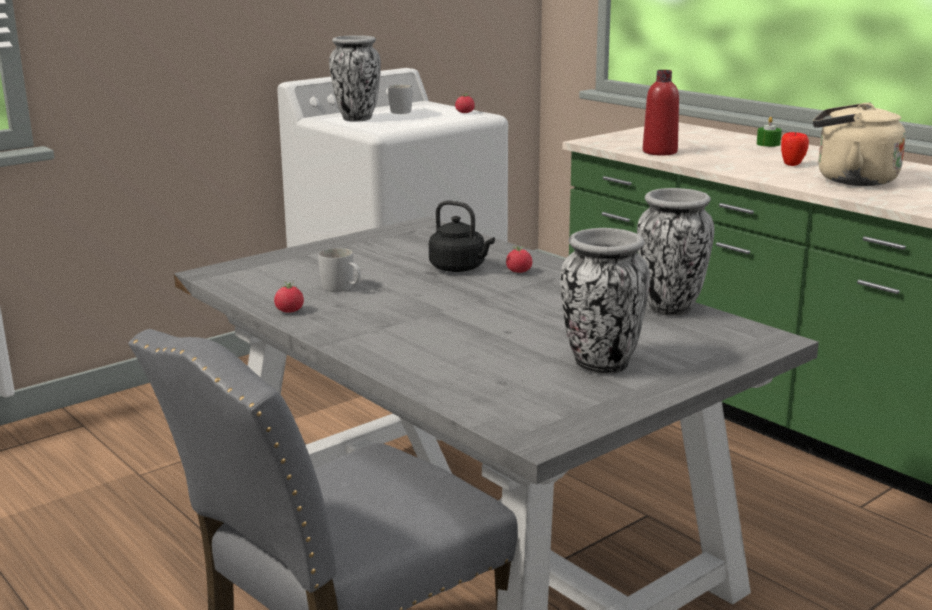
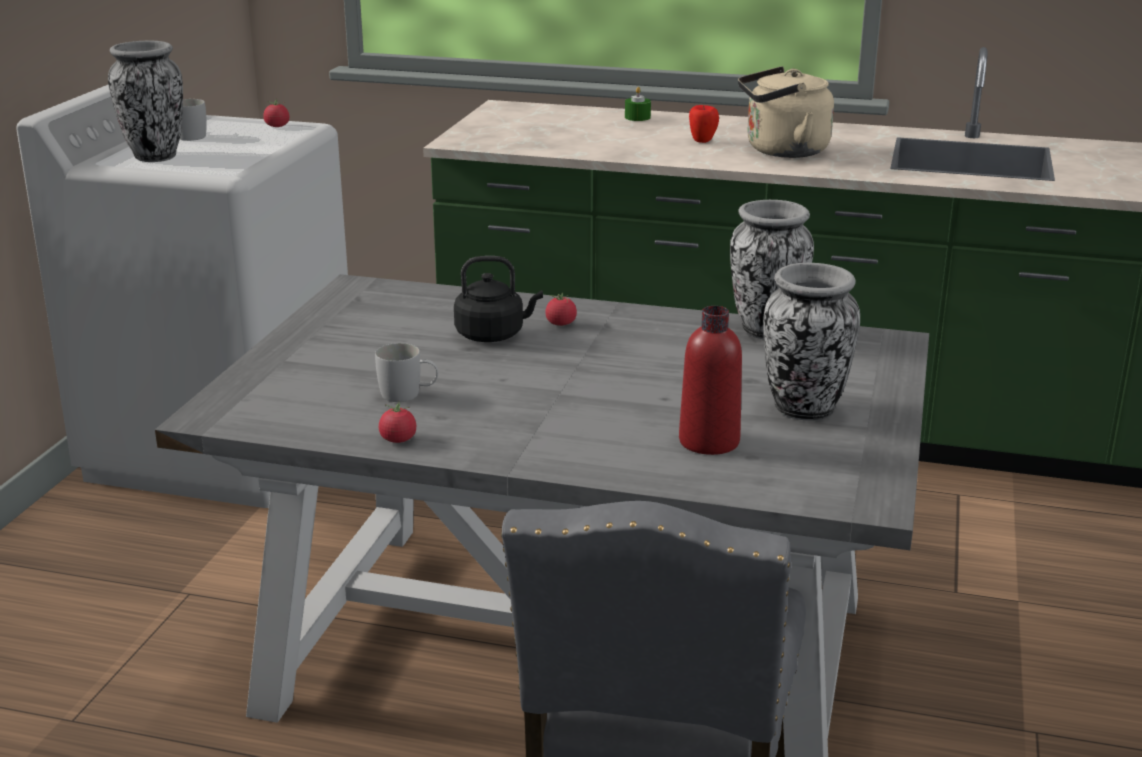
camera: 35 degrees left, 5 degrees up
red bottle [643,70,679,156] -> red bottle moved to [679,306,742,455]

